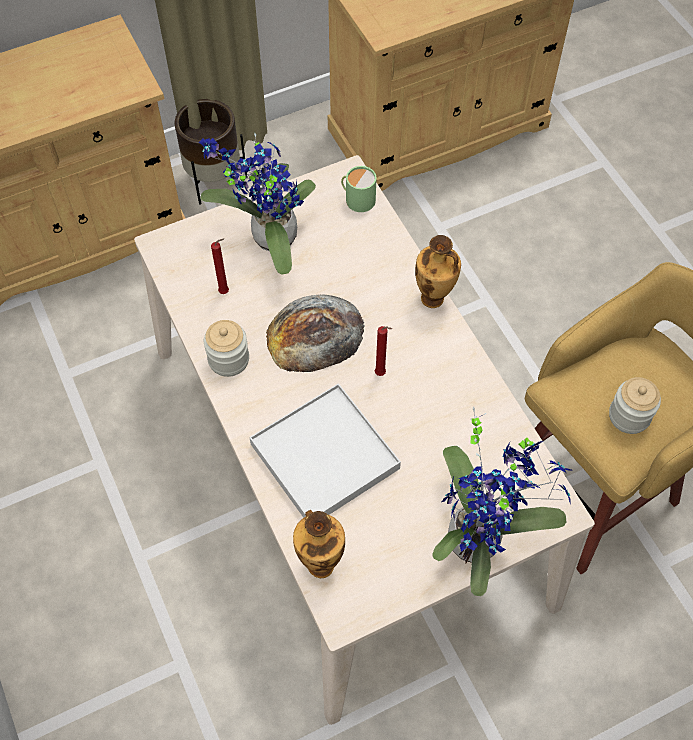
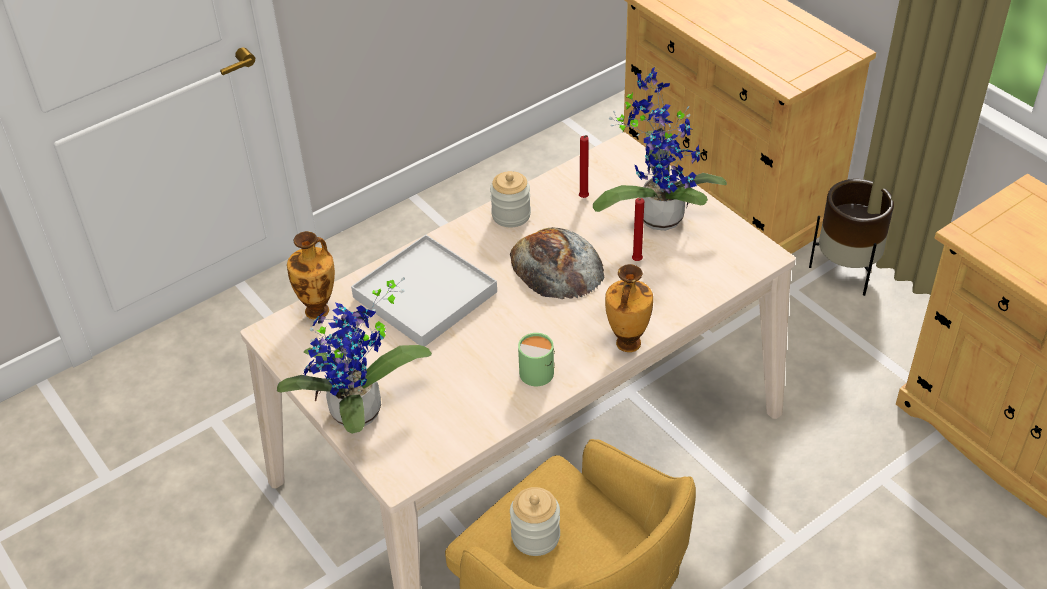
camera: 80 degrees right, 15 degrees down
green mug [341,166,376,212] -> green mug moved to [518,333,555,386]
red candle [375,326,392,376] -> red candle moved to [632,198,644,261]

